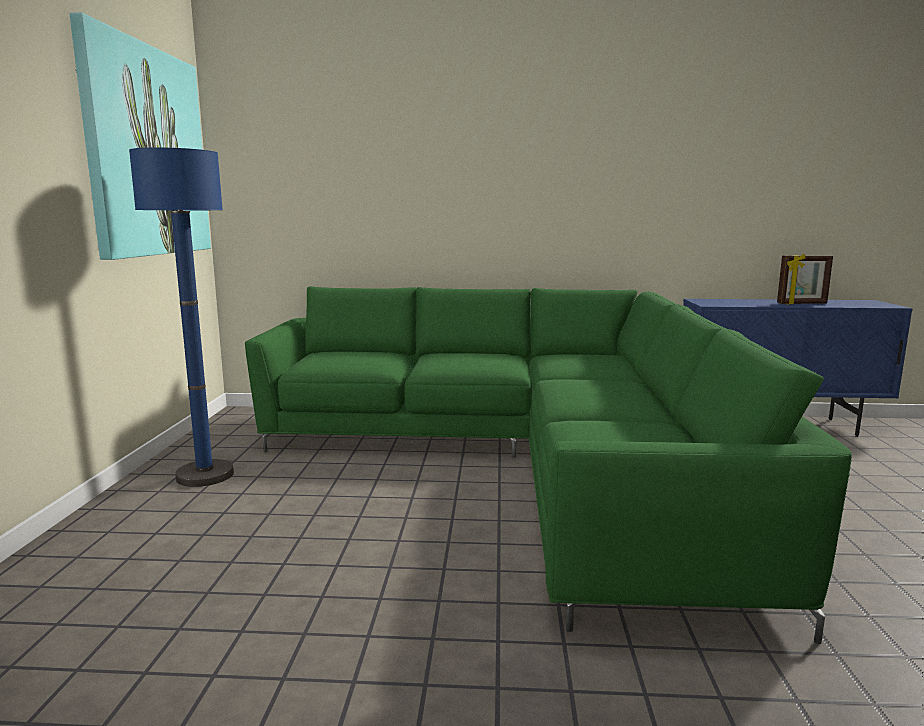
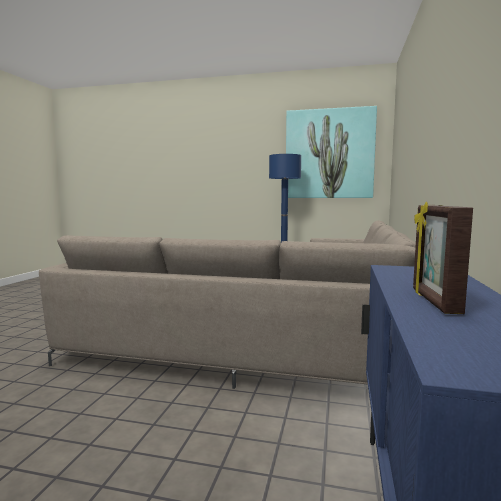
camera: 100 degrees right, 5 degrees down
green sofa [245,287,852,644] -> beige sofa [39,220,416,389]

